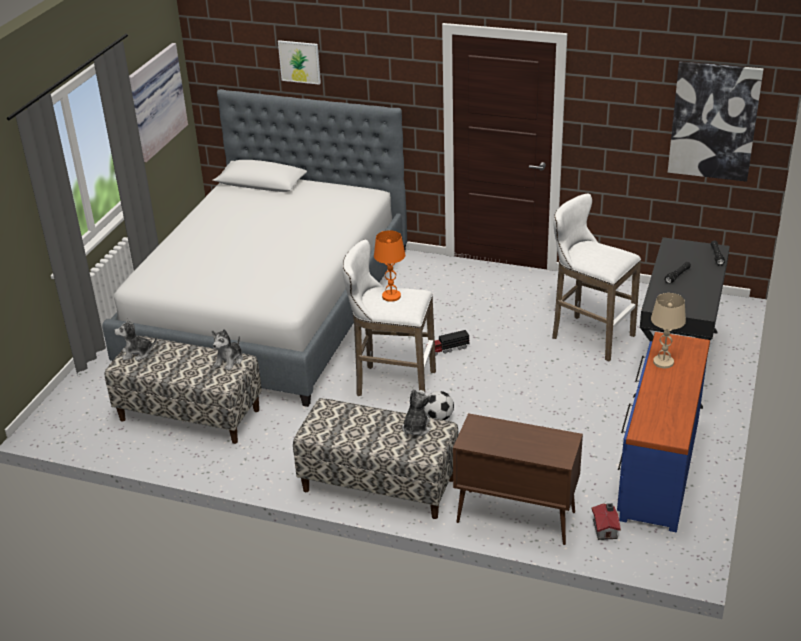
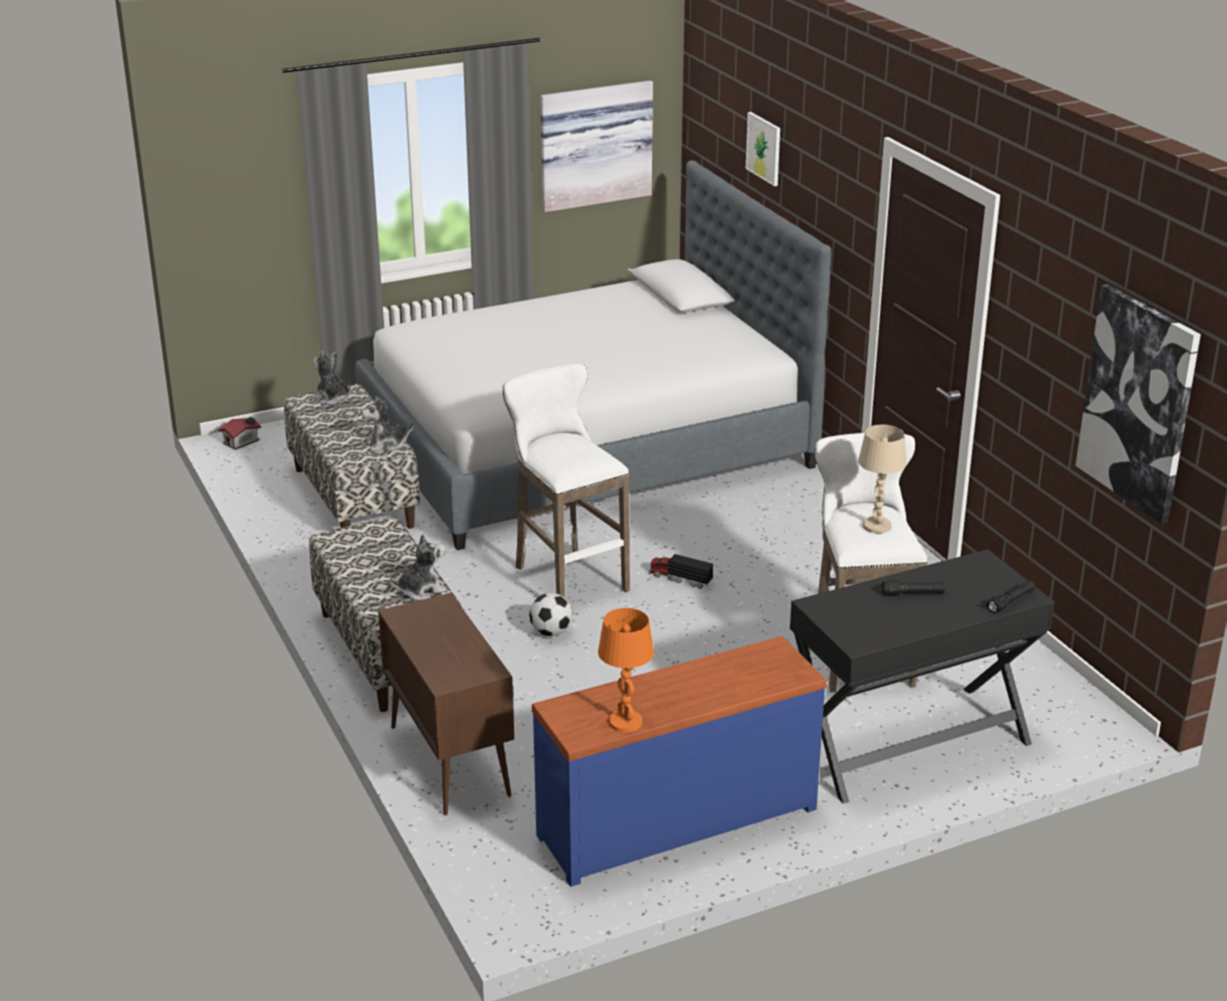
camera: 45 degrees right, 5 degrees down
orange table lamp [374,230,405,302] -> orange table lamp moved to [598,608,654,732]
toy house [592,503,621,540] -> toy house moved to [218,417,261,450]
beige table lamp [651,293,686,368] -> beige table lamp moved to [858,425,907,533]

